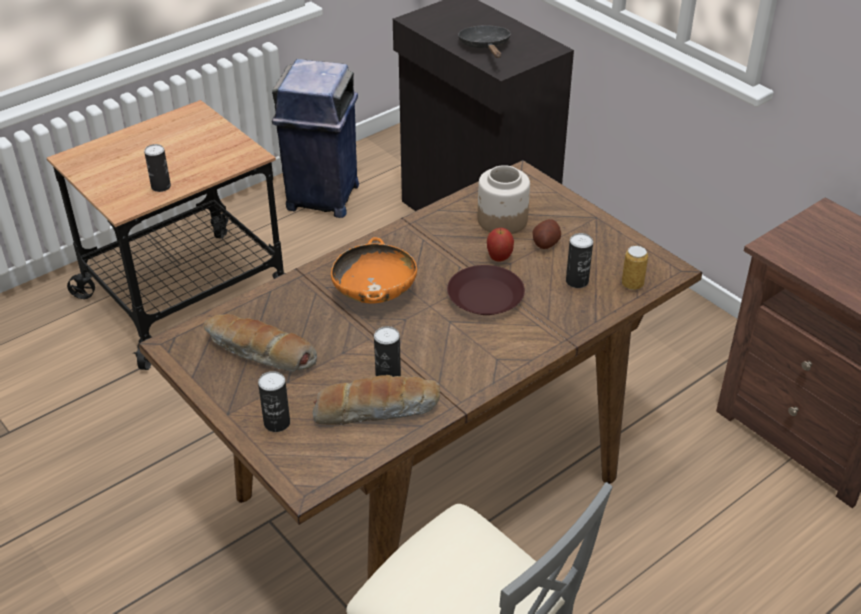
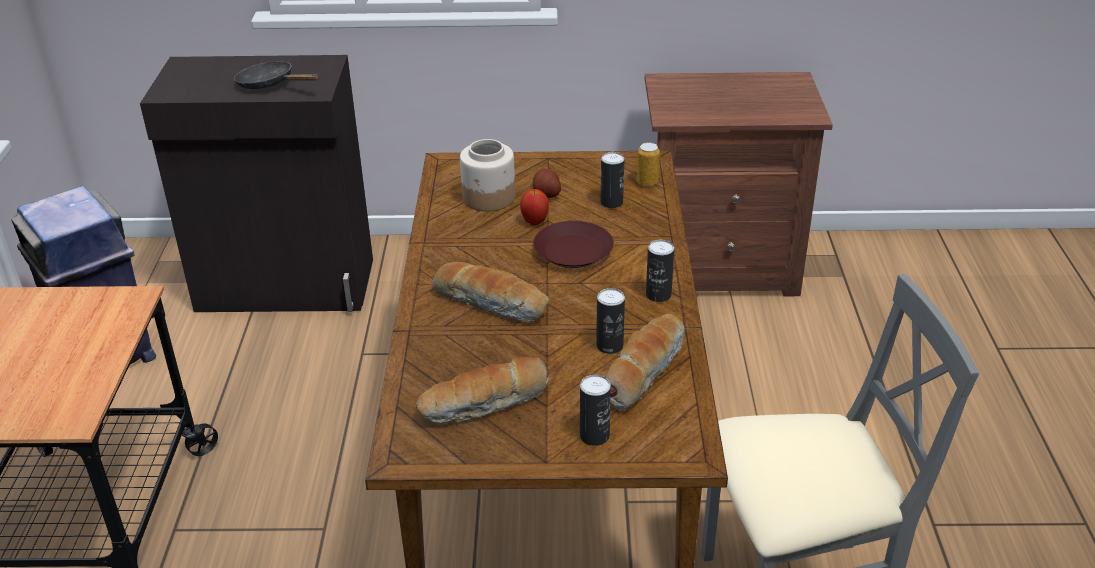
camera: 50 degrees left, 5 degrees down
can [144,144,171,192] -> can moved to [646,240,674,302]
orange bowl [331,237,417,303] -> bread [432,262,550,322]

